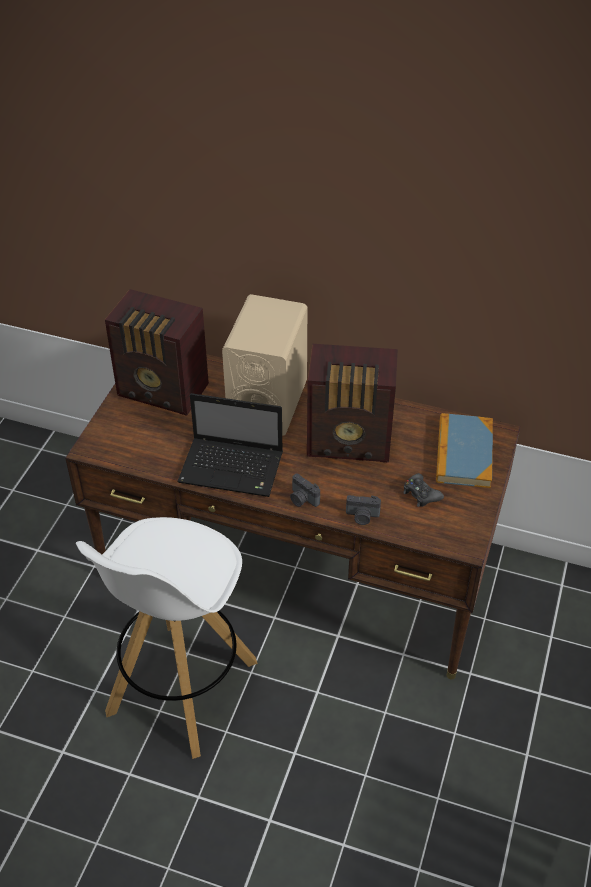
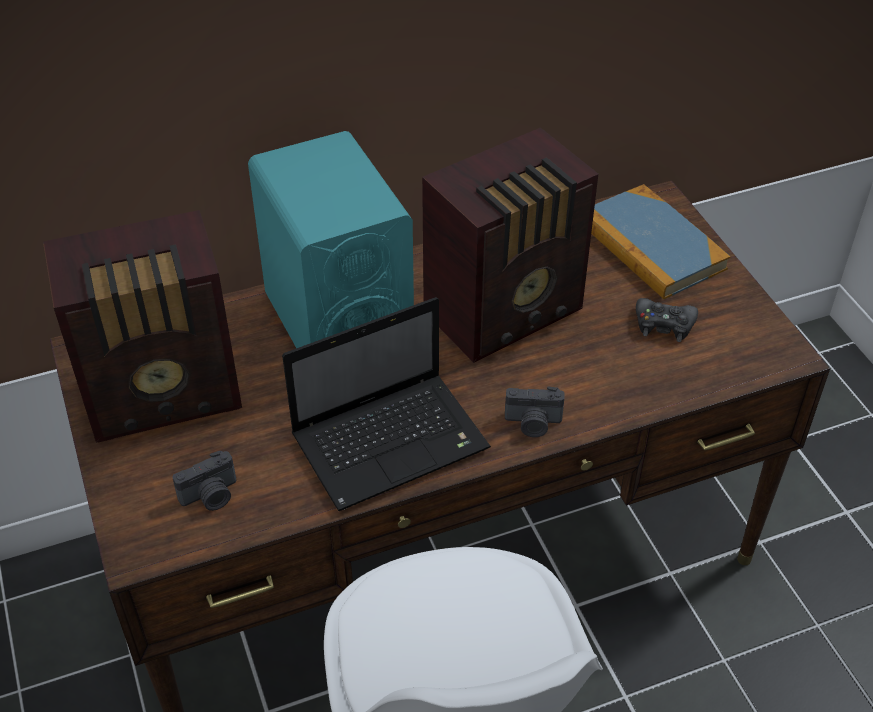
camera: 40 degrees left, 0 degrees up
beige speaker [222,294,307,436] -> turquoise speaker [248,131,414,348]
camera [346,495,381,525] -> camera moved to [172,450,236,511]

